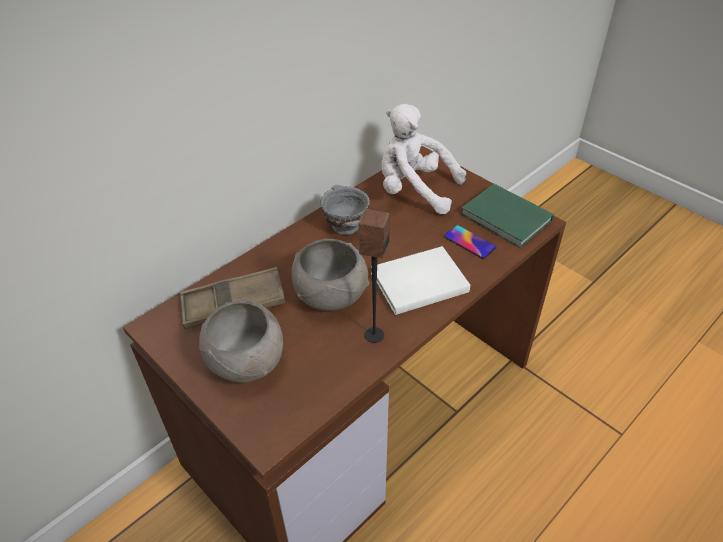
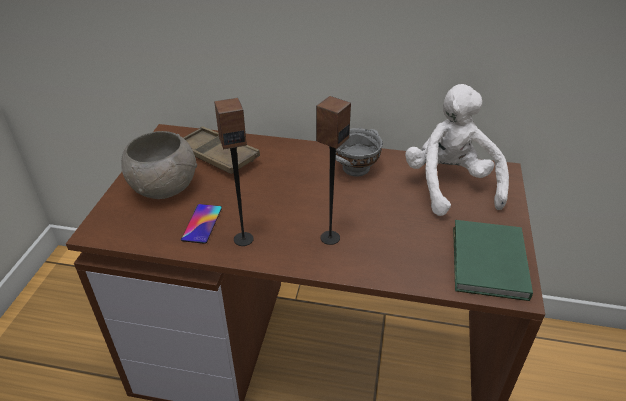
camera: 55 degrees right, 5 degrees down
grey bowl [291,239,369,311] -> none
white book [371,246,470,315] -> speaker [316,96,351,245]
phone [444,225,497,259] -> phone moved to [181,204,222,244]

